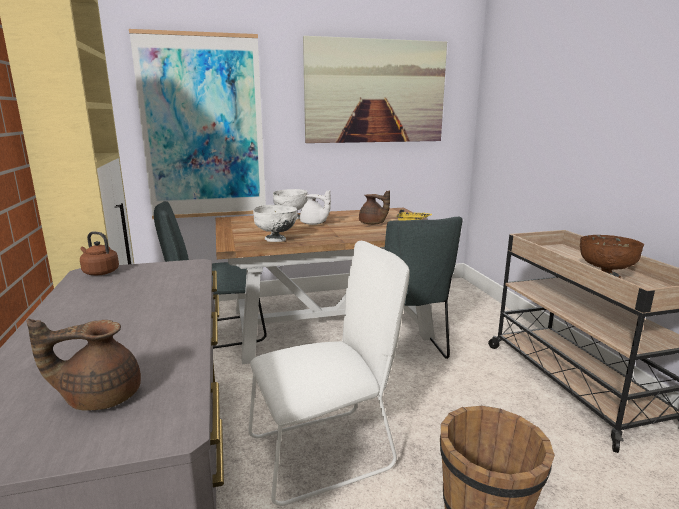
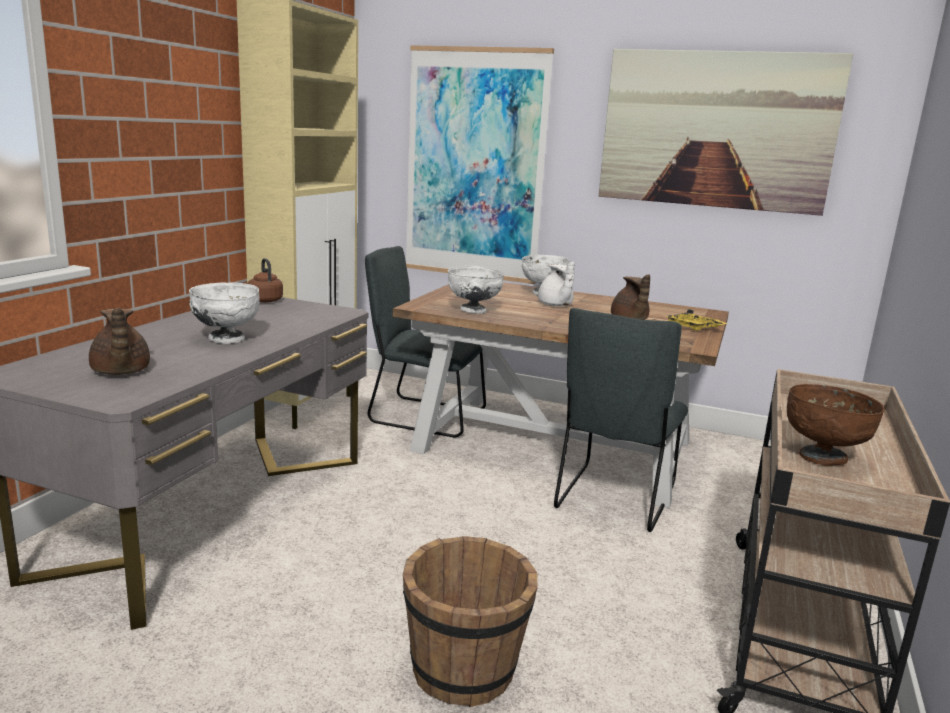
camera: 35 degrees right, 0 degrees up
brown teapot [26,319,141,411] -> brown teapot turned 135 degrees counterclockwise [89,307,150,375]
white chair [248,241,410,506] -> none
none -> white bowl [189,282,260,344]

